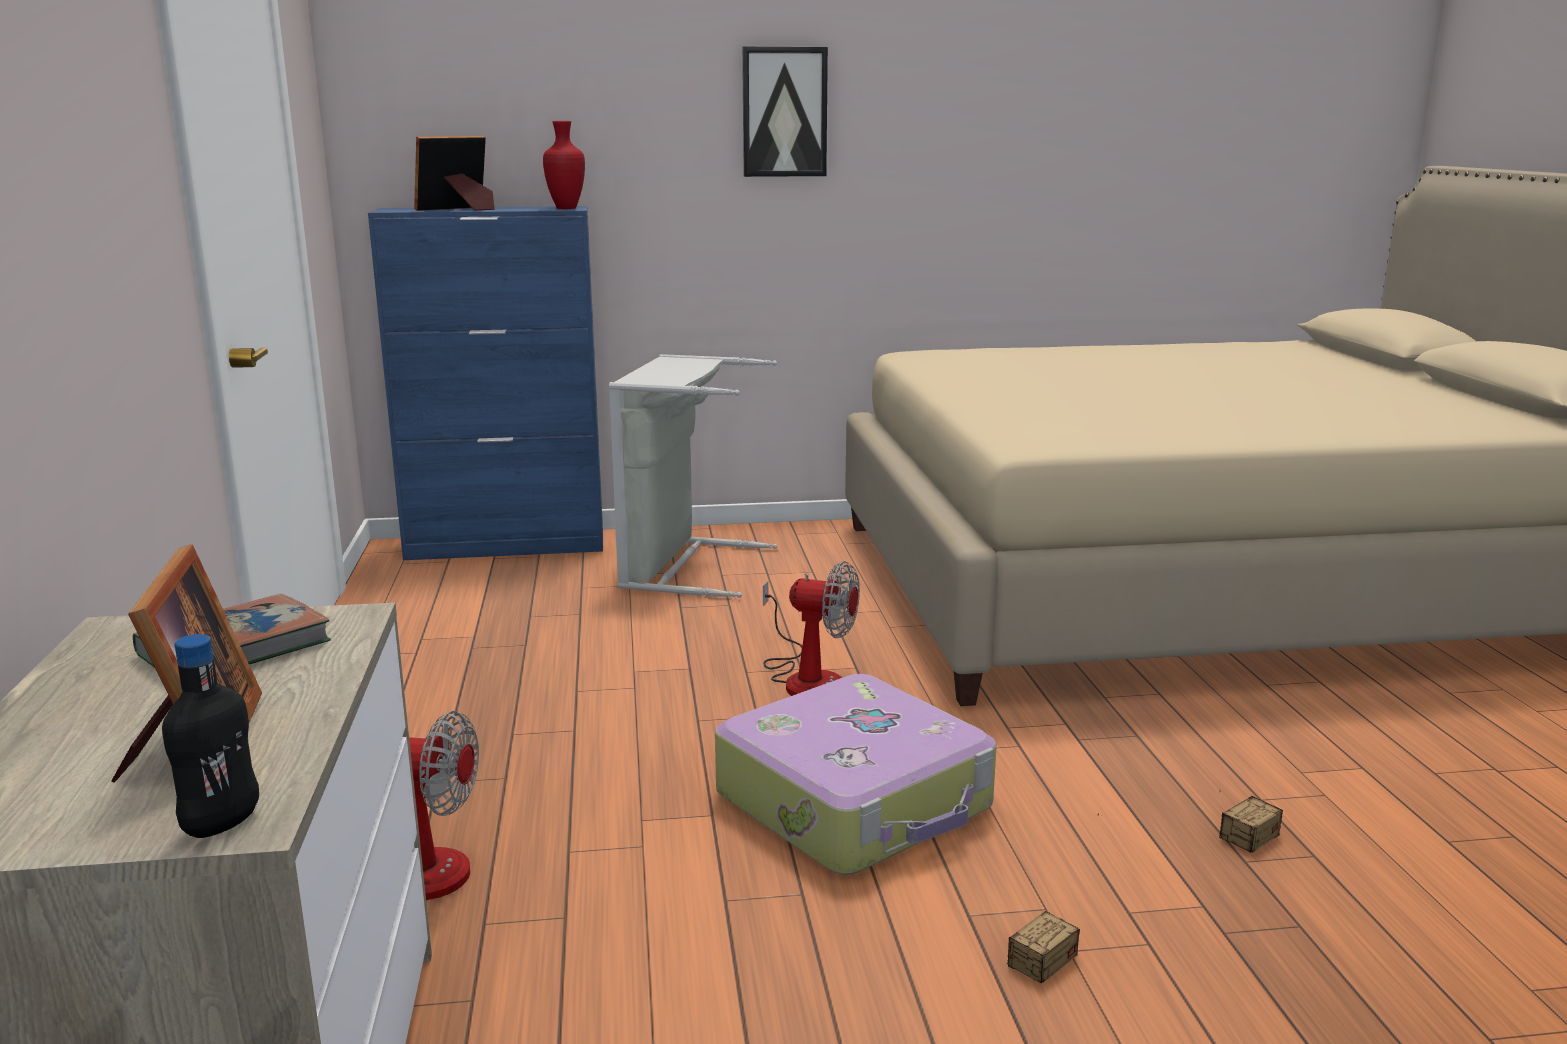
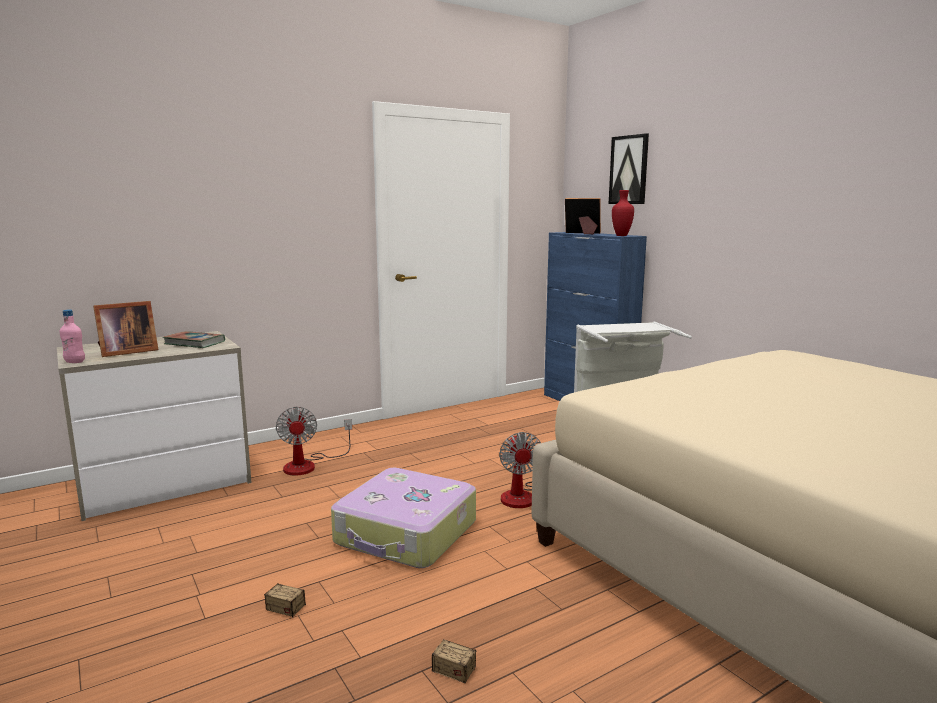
camera: 65 degrees right, 5 degrees down
black bottle [162,634,259,838] -> pink bottle [60,310,85,363]
picture [742,47,828,177] -> picture moved to [609,133,649,204]

